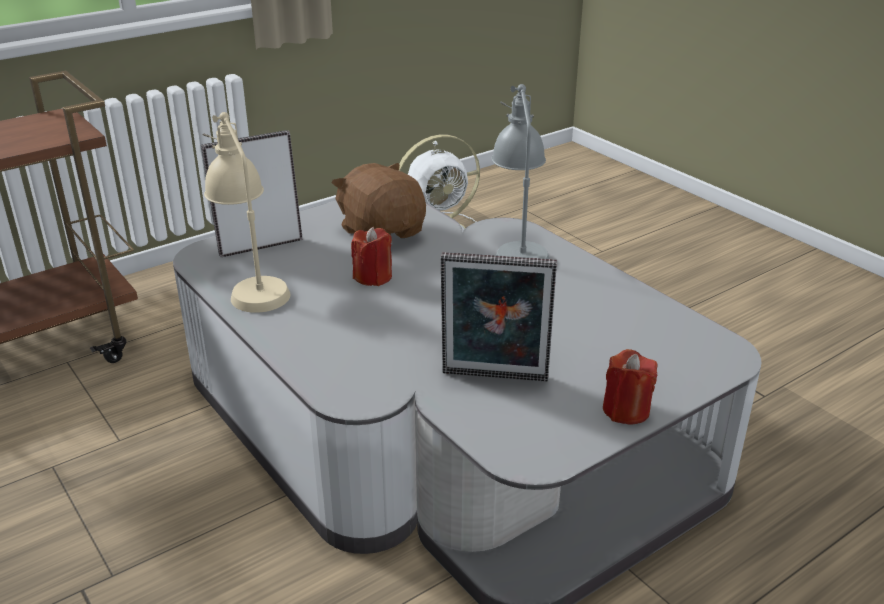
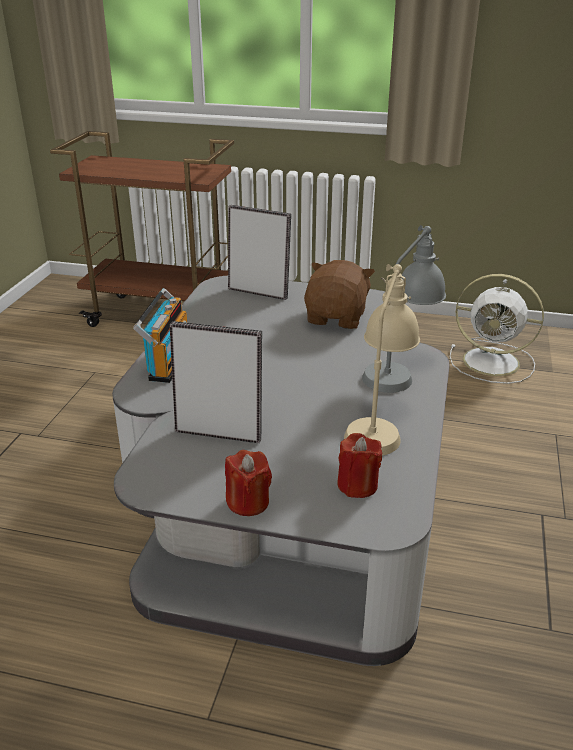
camera: 50 degrees right, 0 degrees up
beige table lamp [203,112,290,313] -> beige table lamp moved to [344,264,420,456]
red candle [351,227,392,286] -> red candle moved to [337,433,383,498]
picture frame [441,252,557,382] -> picture frame turned 135 degrees clockwise [170,321,262,443]
none -> radio [133,288,187,383]

